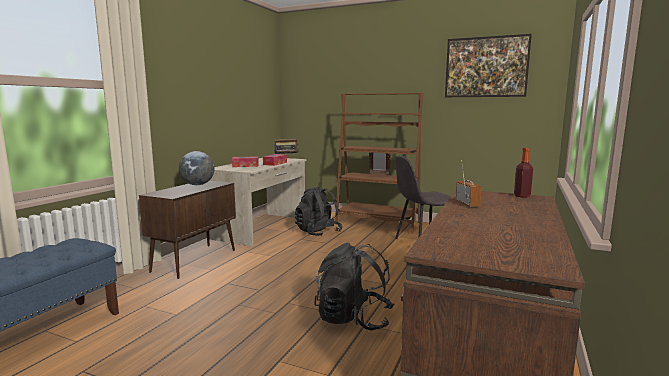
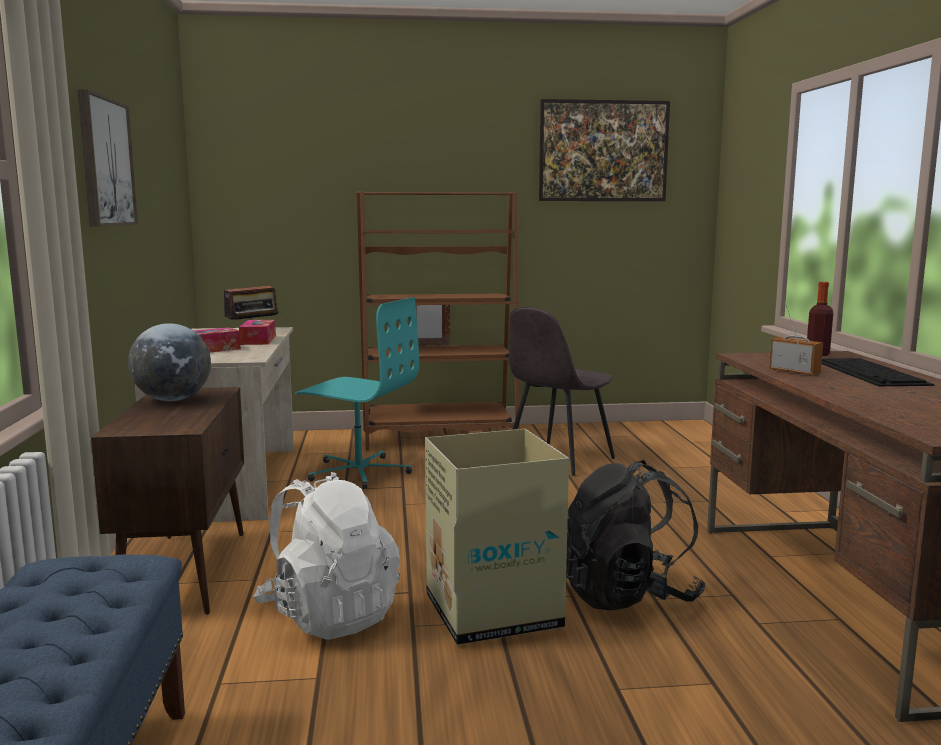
camera: 30 degrees left, 0 degrees up
black backpack [295,187,343,236] -> turquoise office chair [295,297,419,489]
none -> picture [77,89,138,226]
none -> white backpack [253,472,400,639]
none -> cardboard box [425,429,569,645]
none -> keyboard [822,358,934,386]

